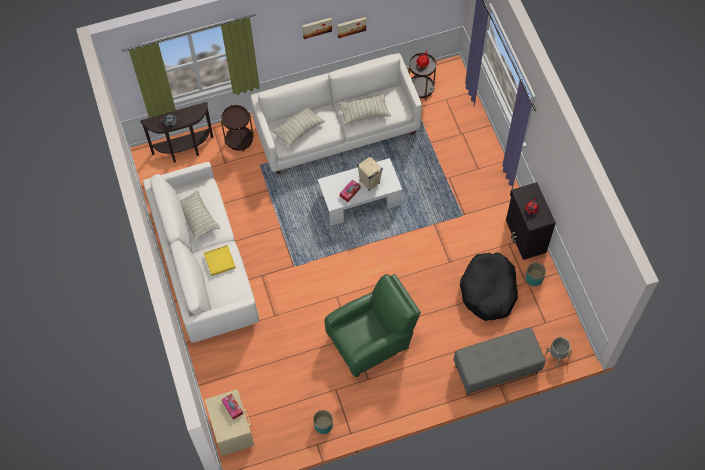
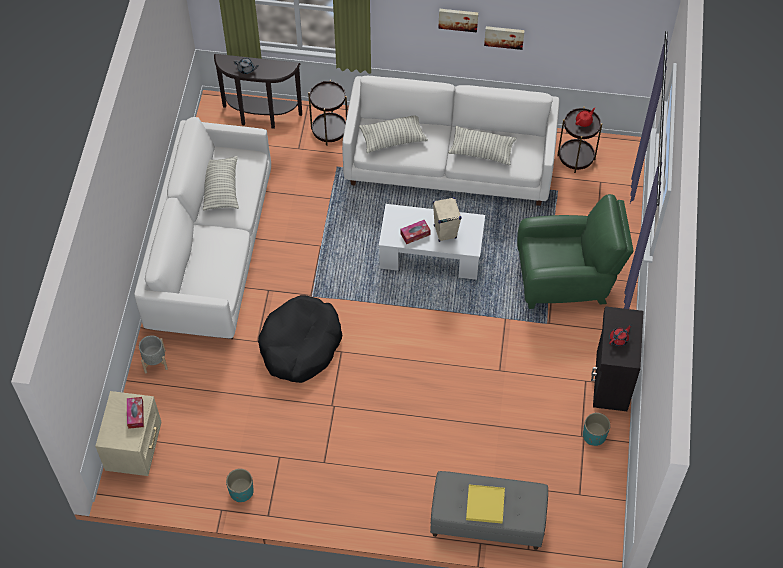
camera: 25 degrees right, 5 degrees down
yellow tray [204,245,236,276] -> yellow tray moved to [466,484,505,524]
green armchair [324,274,421,378] -> green armchair moved to [517,194,633,309]
black dog bed [460,253,518,321] -> black dog bed moved to [258,295,342,383]
grey planter [545,337,573,366] -> grey planter moved to [139,335,168,373]

